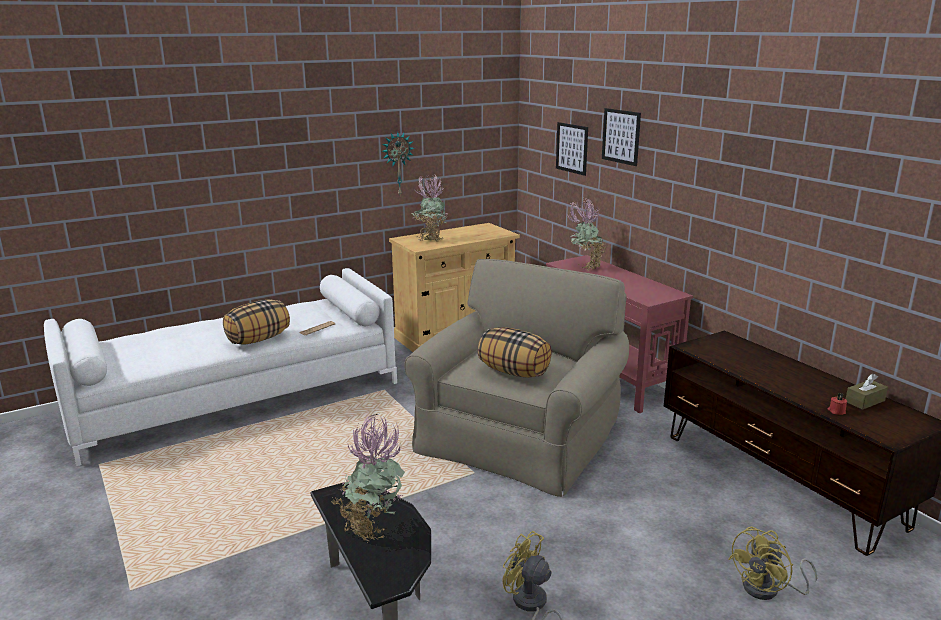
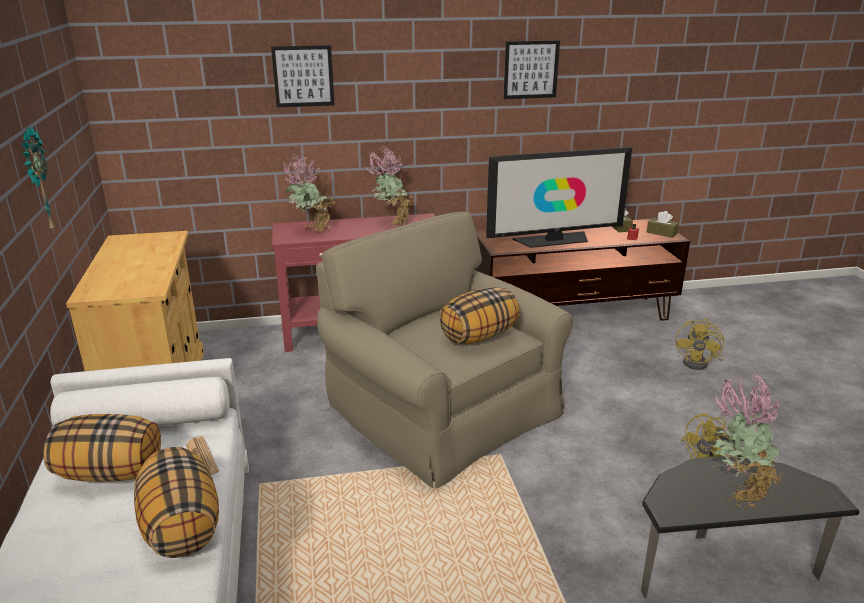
camera: 70 degrees left, 5 degrees up
potted plant [412,174,447,241] -> potted plant moved to [366,146,415,227]
picture [556,122,588,176] -> picture moved to [503,40,560,99]
yellow fan [728,527,817,600] -> yellow fan turned 45 degrees clockwise [676,319,724,370]
none -> pillow [43,414,161,482]
none -> television [486,147,632,248]
none -> brown tissue box [647,211,679,238]

